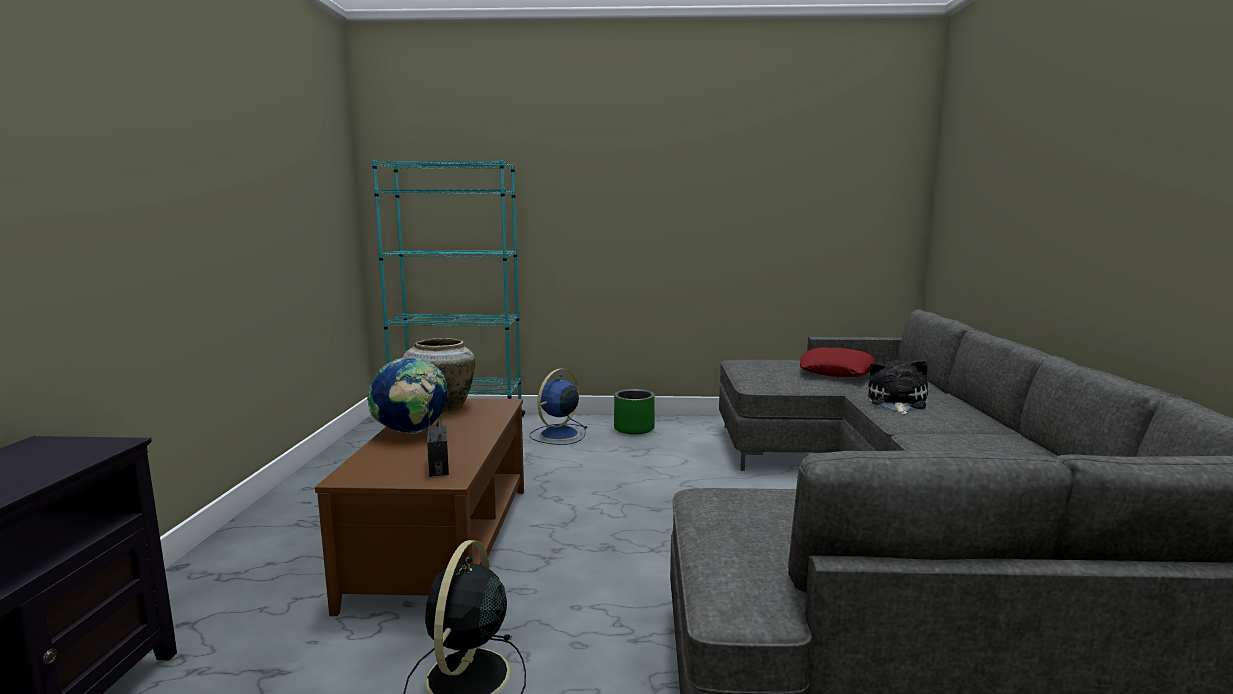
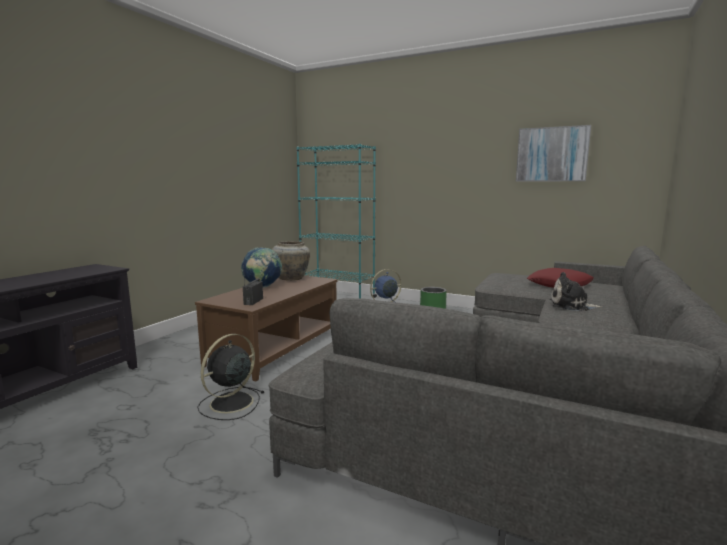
camera: 25 degrees right, 0 degrees up
plush toy [868,360,928,415] -> plush toy turned 120 degrees counterclockwise [550,272,602,311]
none -> picture [516,125,591,182]

